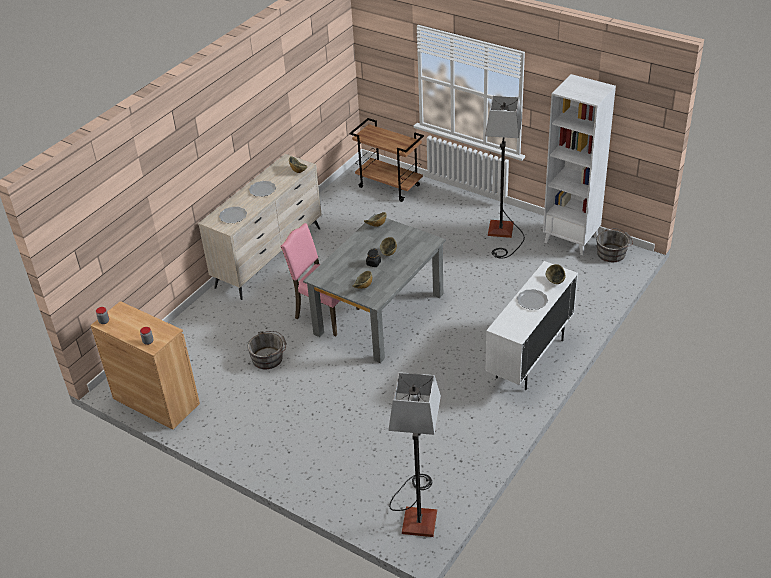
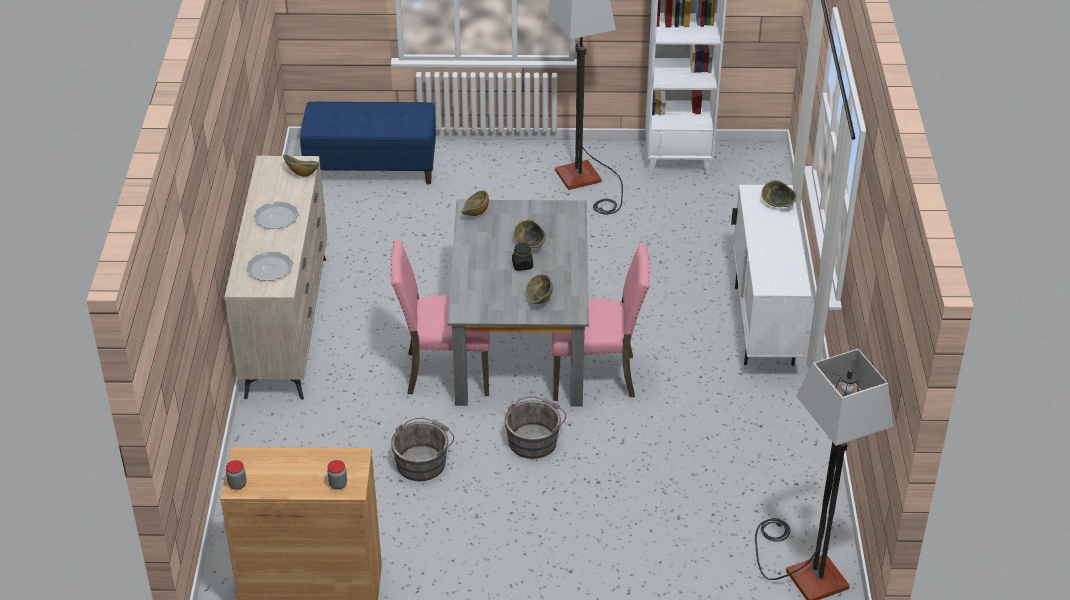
camera: 35 degrees left, 0 degrees up
brown cart [350,118,424,202] -> blue bench [300,102,436,185]
plate [517,289,548,310] -> none
grey bucket [596,228,633,262] -> grey bucket moved to [504,396,566,459]
none -> pink chair [552,243,650,401]

